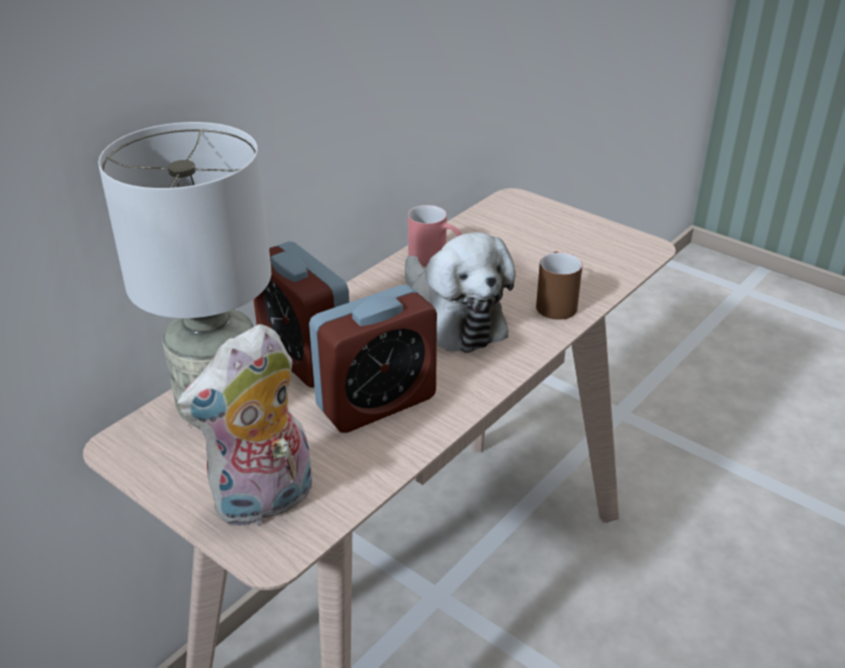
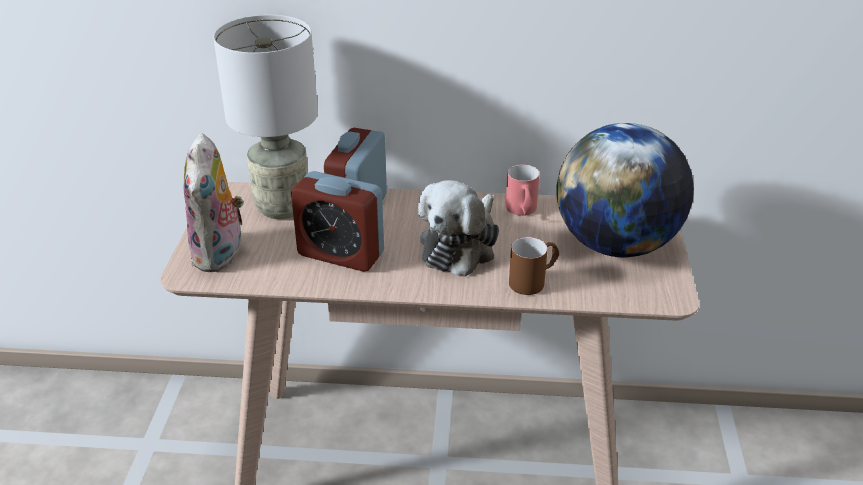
camera: 55 degrees right, 0 degrees up
plush toy [177,324,312,529] -> plush toy turned 105 degrees counterclockwise [184,133,245,272]
none -> globe [556,123,694,257]

